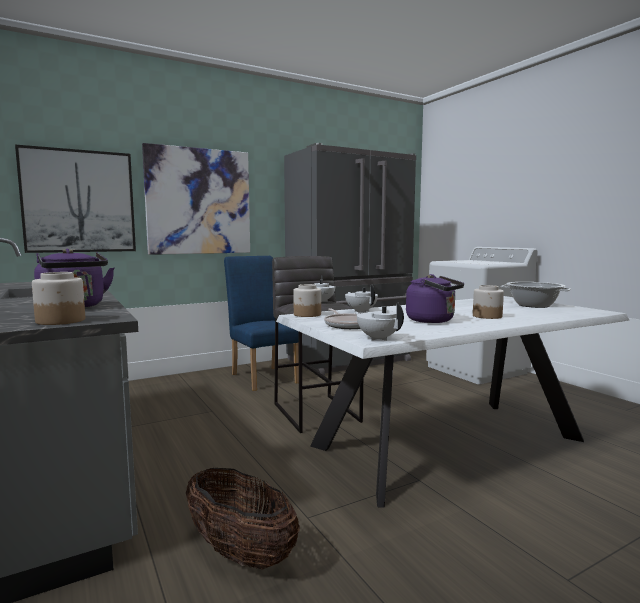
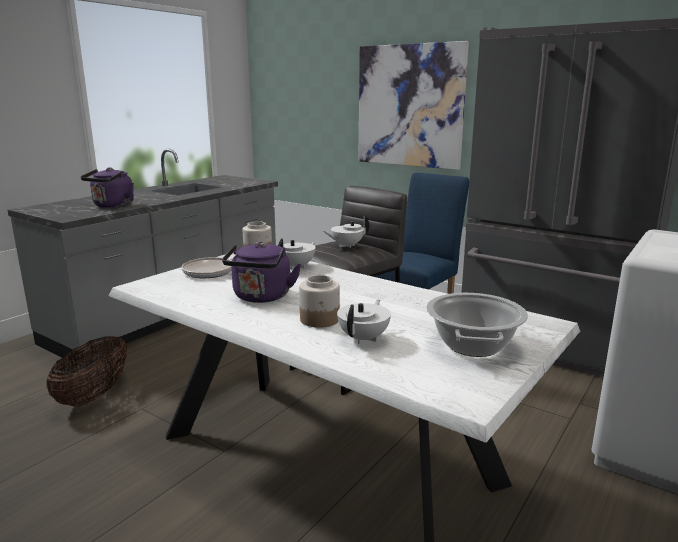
camera: 65 degrees right, 10 degrees up
picture [15,145,136,253] -> none
jar [32,272,85,325] -> none
white teapot [355,303,404,341] -> white teapot moved to [337,299,391,344]

